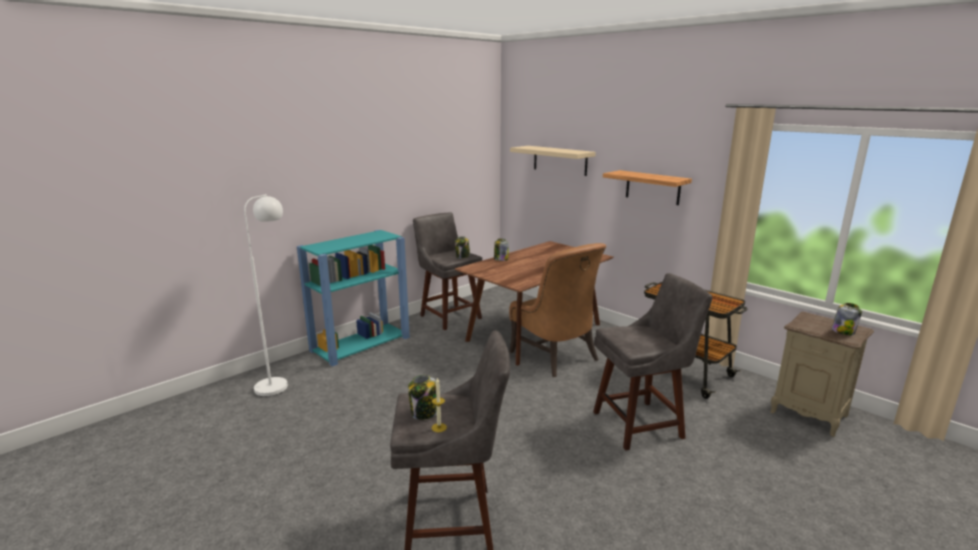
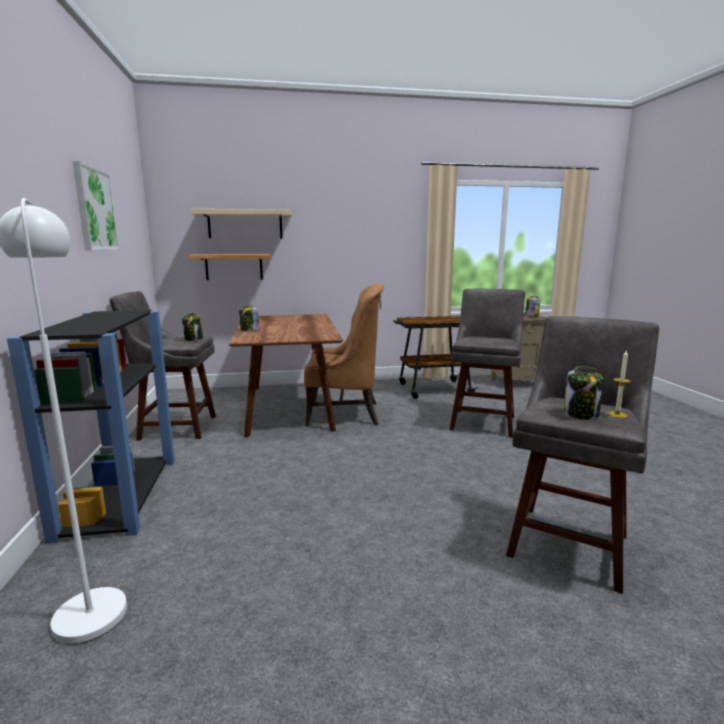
camera: 55 degrees left, 5 degrees down
turquoise bookcase [297,230,410,367] -> black bookcase [7,310,175,544]
shelf [603,170,692,205] -> shelf moved to [189,254,271,280]
none -> picture [73,161,120,250]

